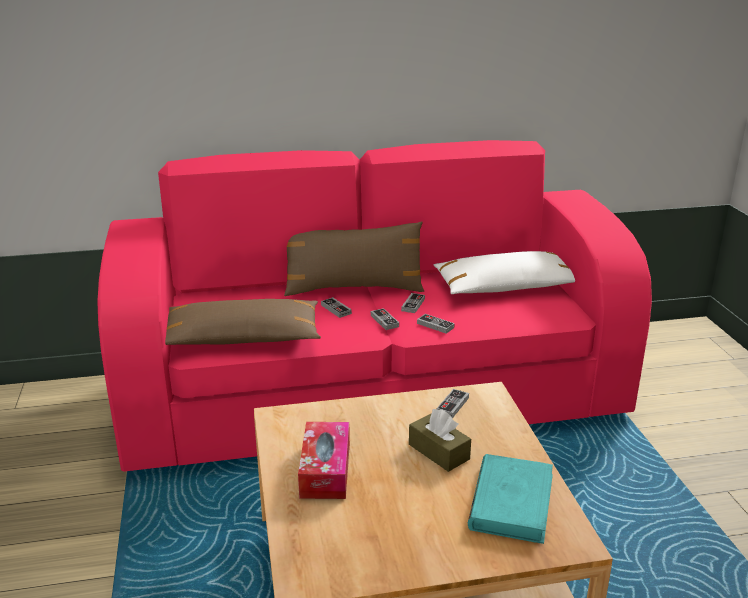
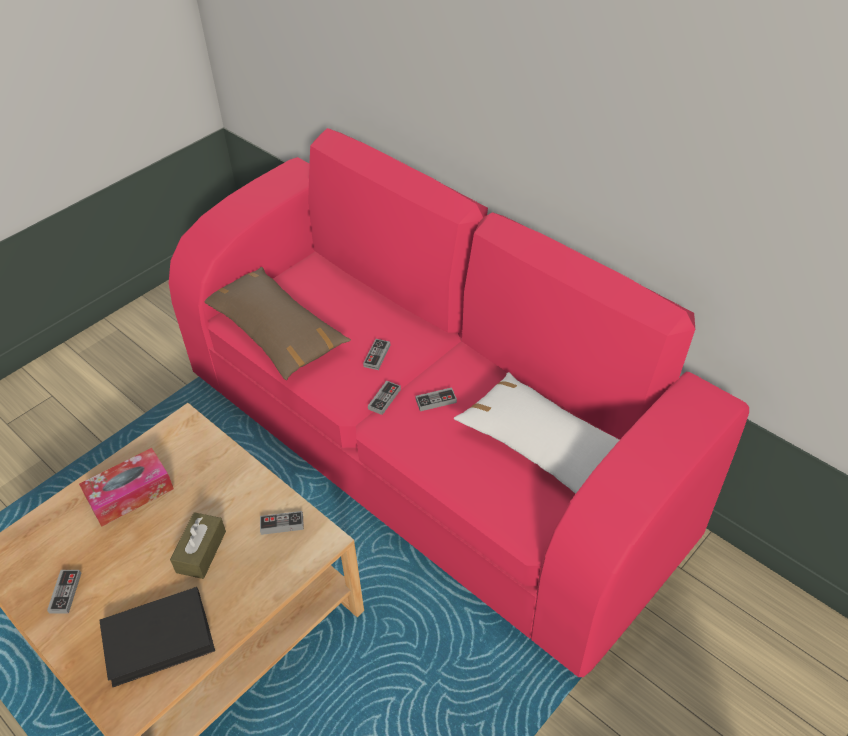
camera: 55 degrees right, 20 degrees up
brown pillow [284,221,424,296] -> none
game controller [417,314,455,334] -> game controller moved to [47,570,81,614]
turquoise book [468,454,553,544] -> black book [99,587,215,687]

